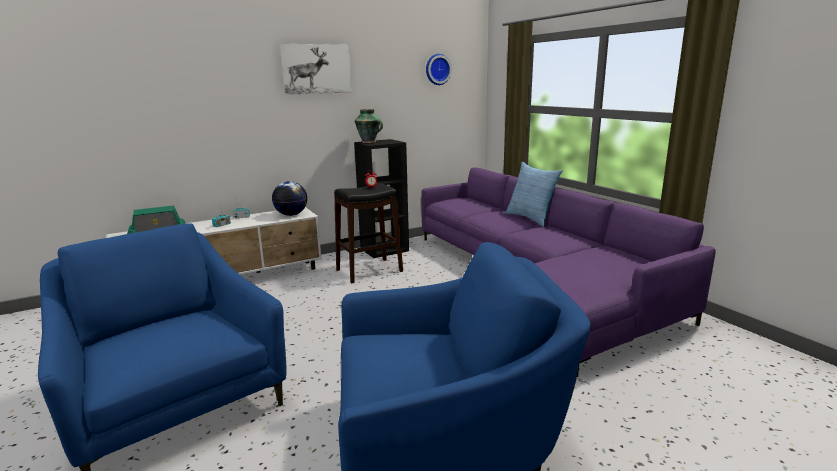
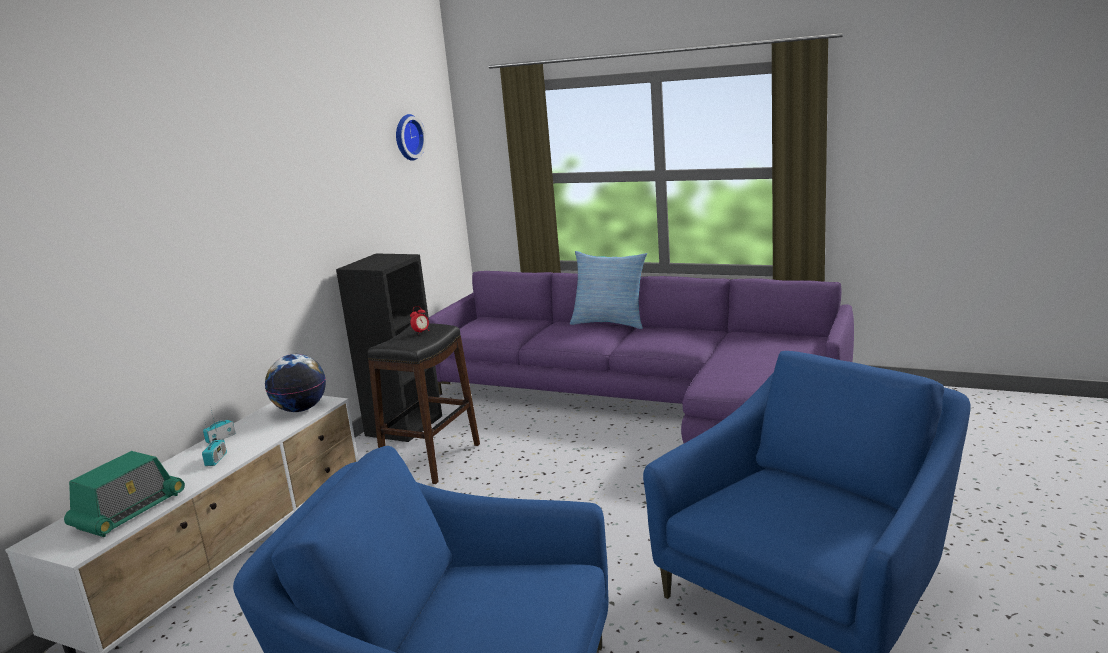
camera: 35 degrees left, 0 degrees up
picture [280,44,352,95] -> none
vase [355,109,383,143] -> none

